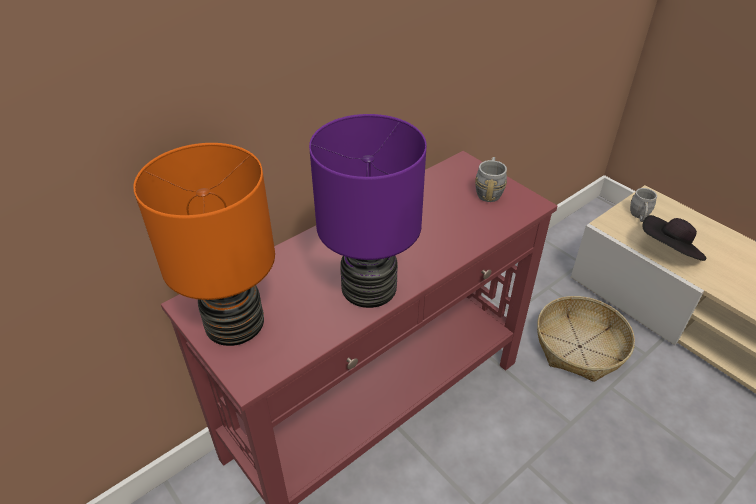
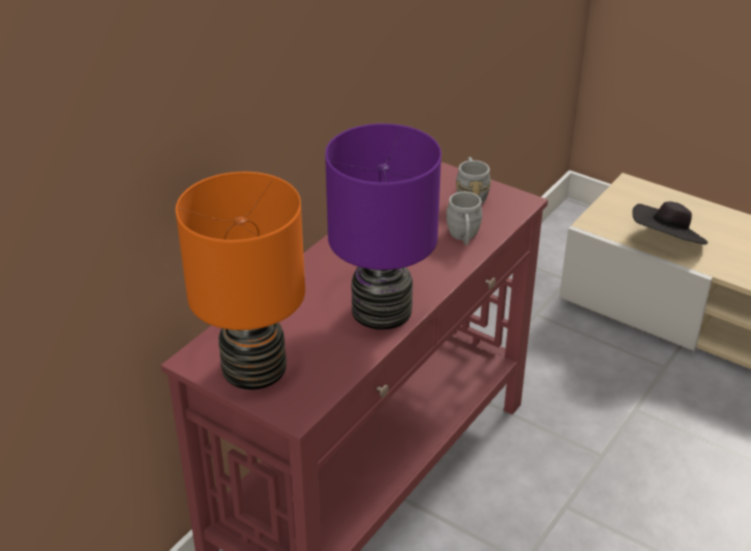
camera: 15 degrees left, 5 degrees down
basket [537,296,635,382] -> none
grey mug [630,188,657,222] -> grey mug moved to [446,192,482,245]

